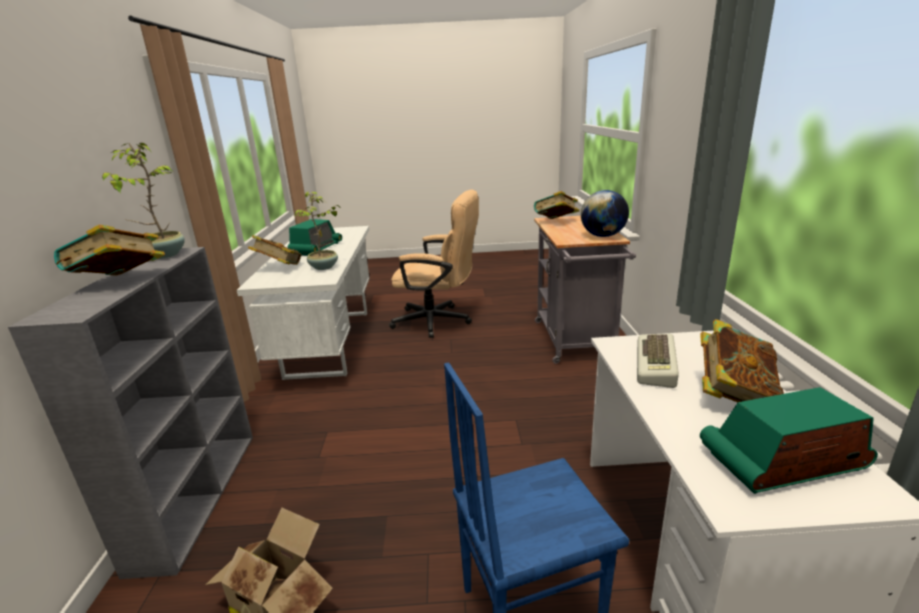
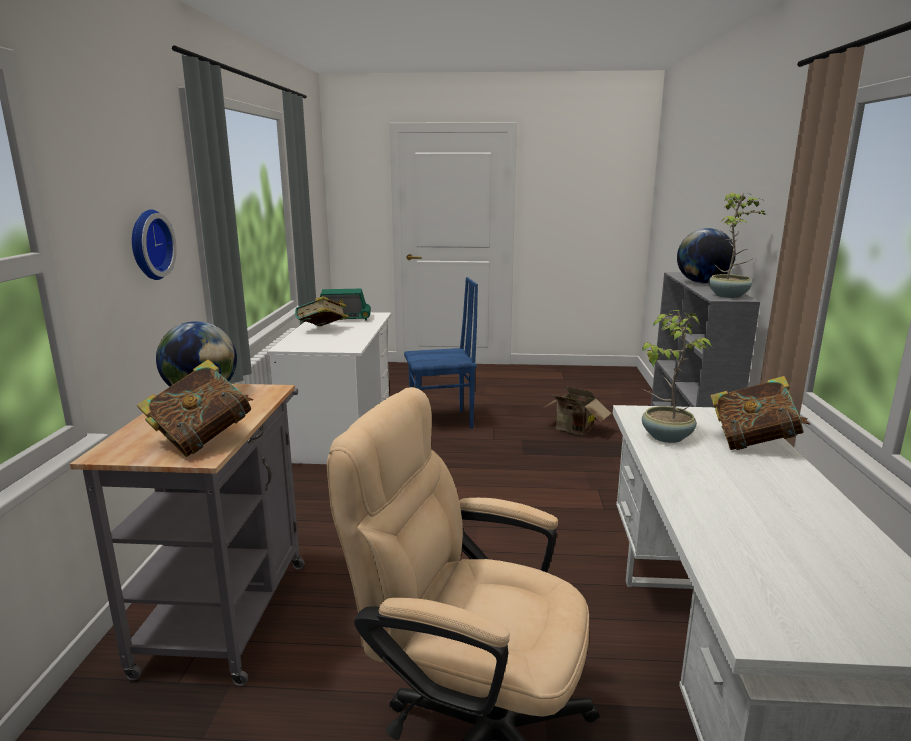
camera: 175 degrees left, 5 degrees down
book [54,224,165,275] -> globe [677,228,736,283]
radio [288,219,342,256] -> none
keyboard [637,334,679,388] -> none
none -> wall clock [132,209,177,280]

